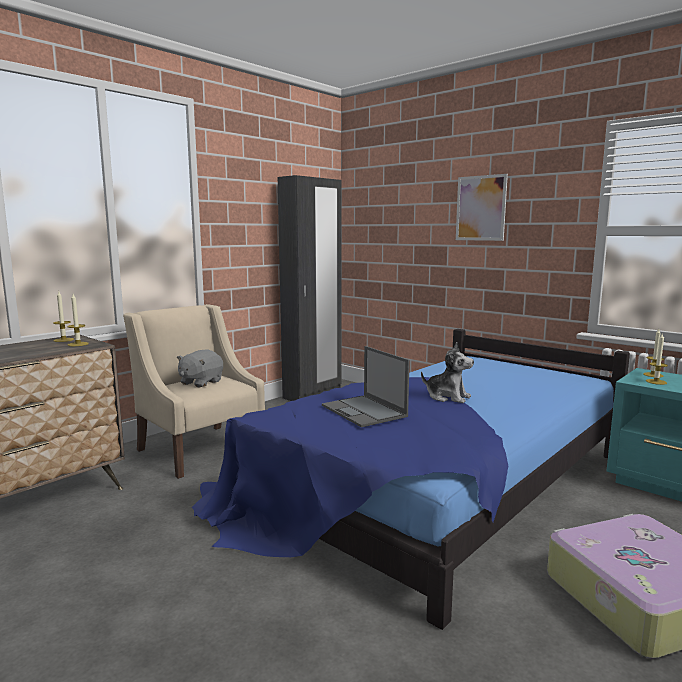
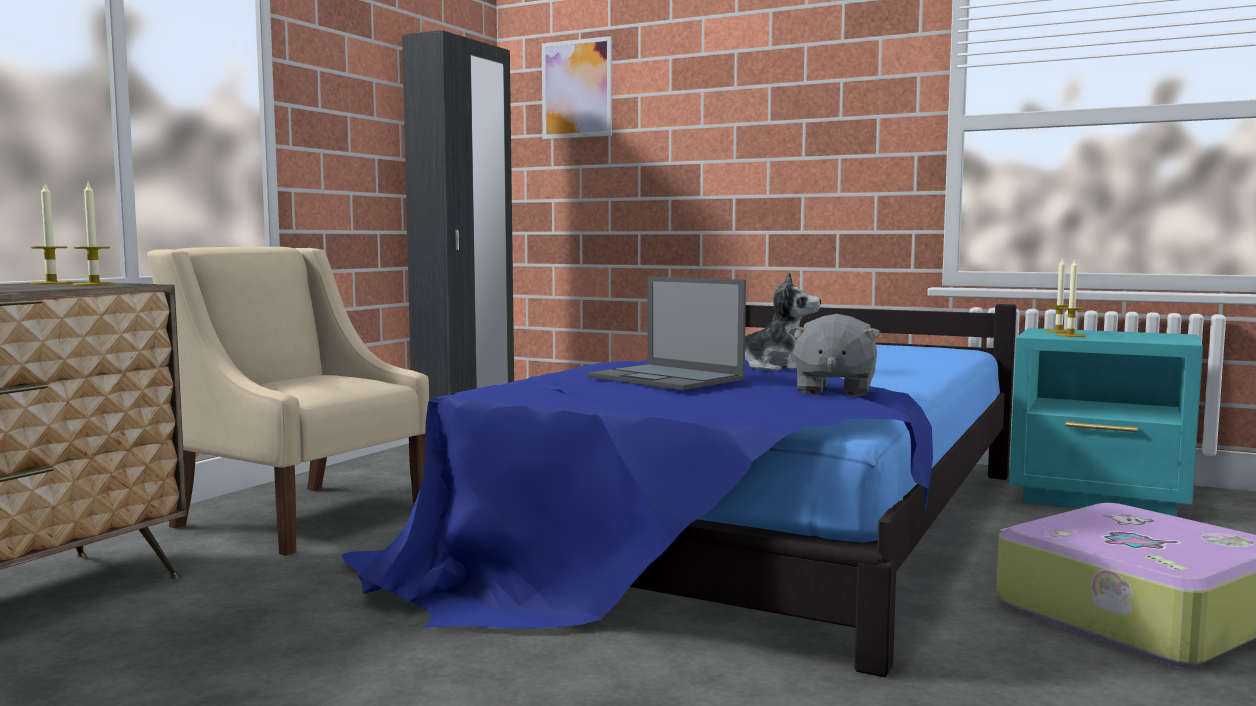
camera: 15 degrees left, 5 degrees down
grey plush toy [177,349,223,388] -> grey plush toy moved to [789,314,881,397]
picture [456,174,508,241] -> picture moved to [542,36,612,139]

